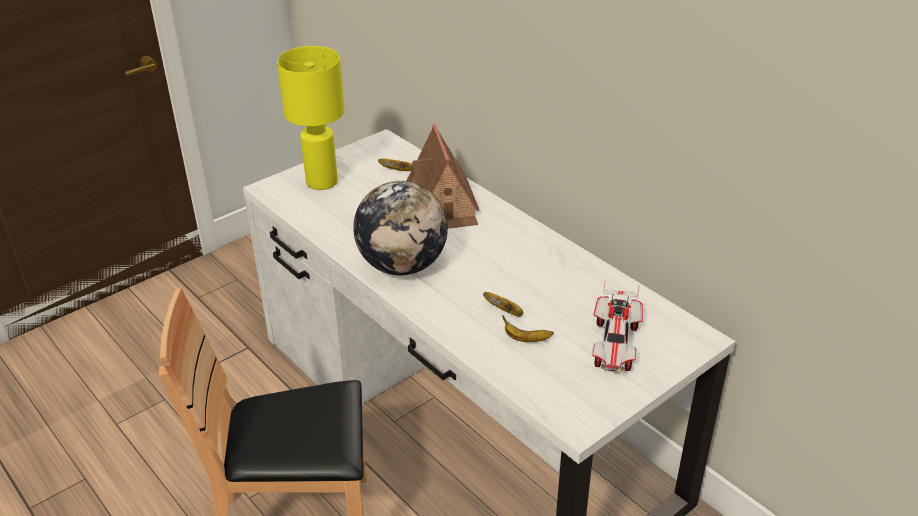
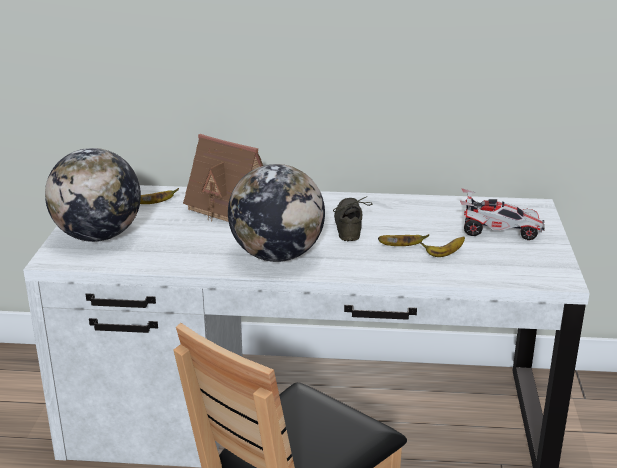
camera: 45 degrees left, 10 degrees down
yellow table lamp [277,46,345,190] -> globe [45,148,141,242]
toy car [592,282,643,372] -> toy car turned 45 degrees counterclockwise [460,188,545,240]
none -> grey shoe [333,196,372,241]

